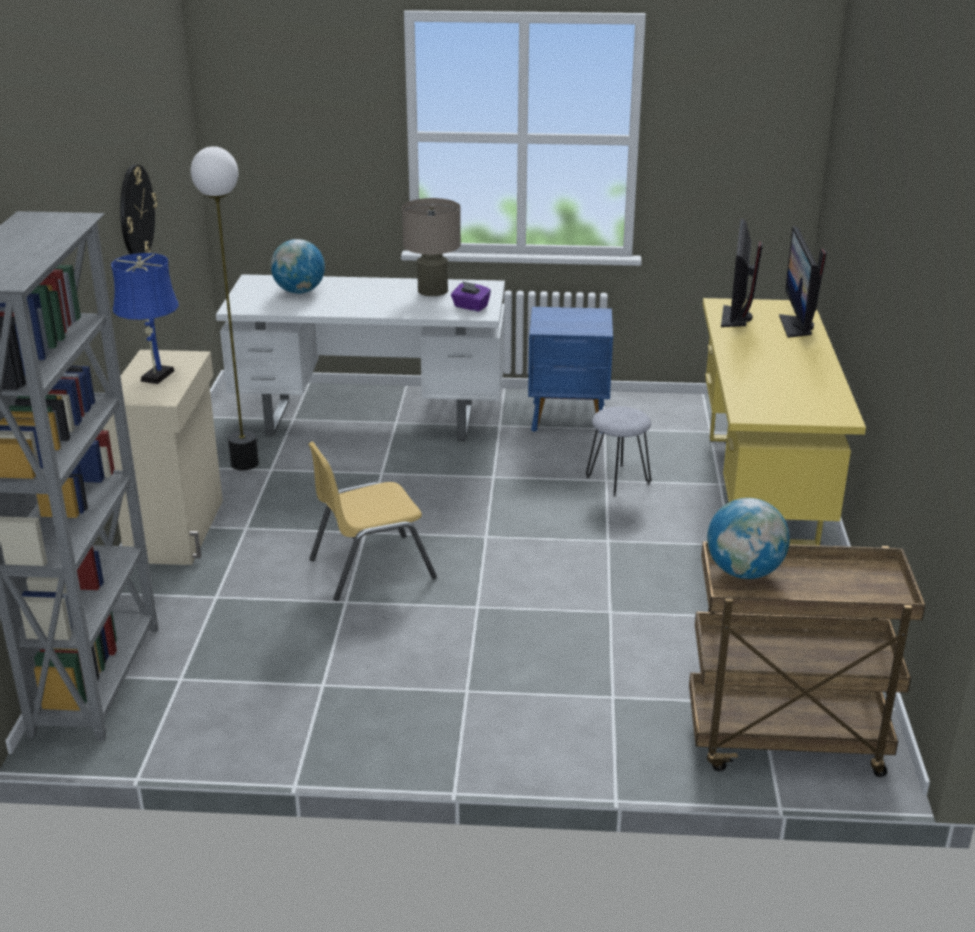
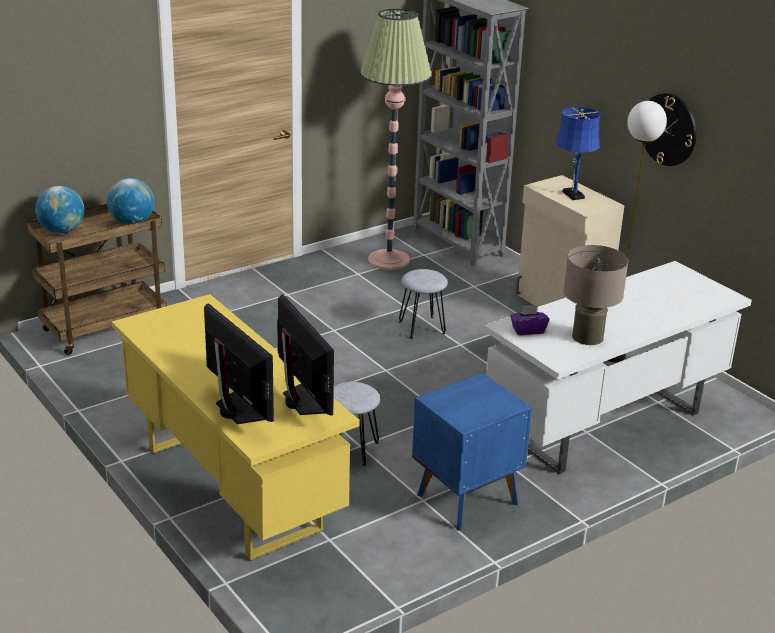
camera: 140 degrees right, 0 degrees up
globe [271,239,325,294] -> globe moved to [35,186,84,234]
yellow chair [308,442,437,601] -> grey stool [399,269,448,339]
none -> floor lamp [360,9,431,270]

